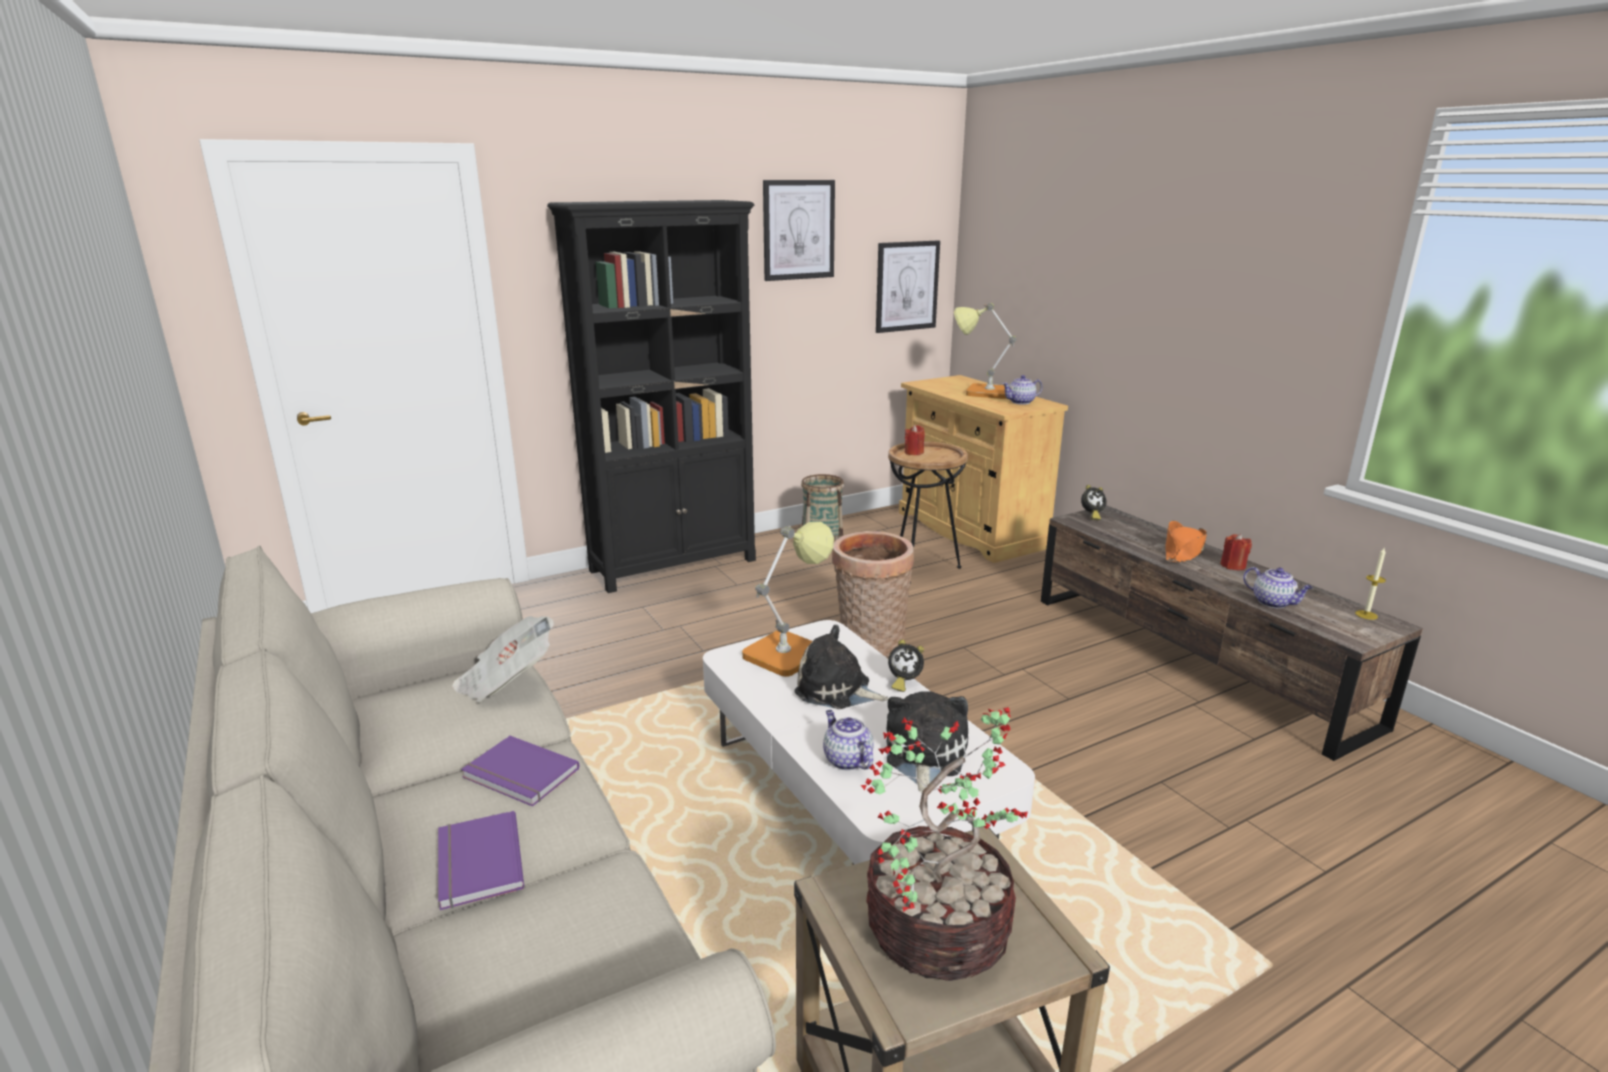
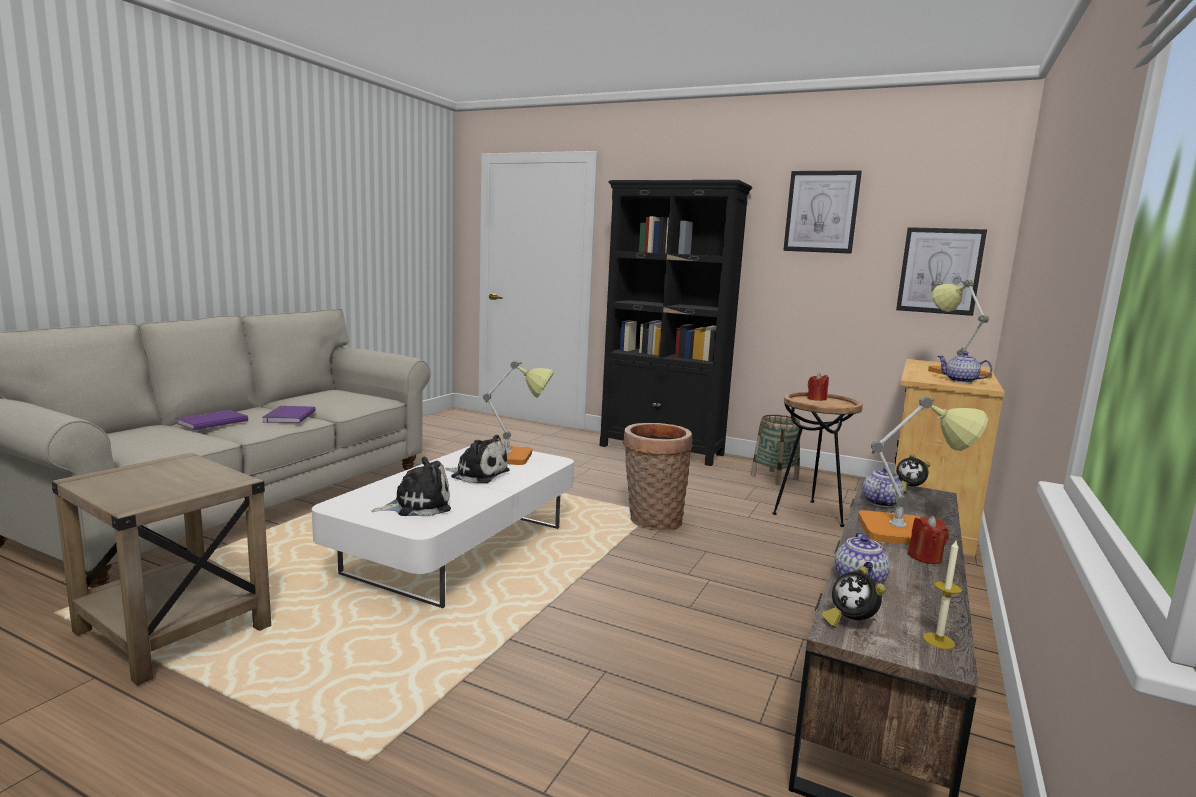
camera: 55 degrees right, 10 degrees down
newspaper [452,616,555,703] -> none
plush toy [794,625,889,709] -> plush toy turned 120 degrees clockwise [444,435,510,483]
teapot [823,710,874,770] -> teapot moved to [863,467,904,507]
potted plant [861,707,1028,981] -> none
alarm clock [888,639,924,692] -> alarm clock moved to [821,566,886,628]
orange hat [1165,521,1207,562] -> table lamp [858,396,989,545]

